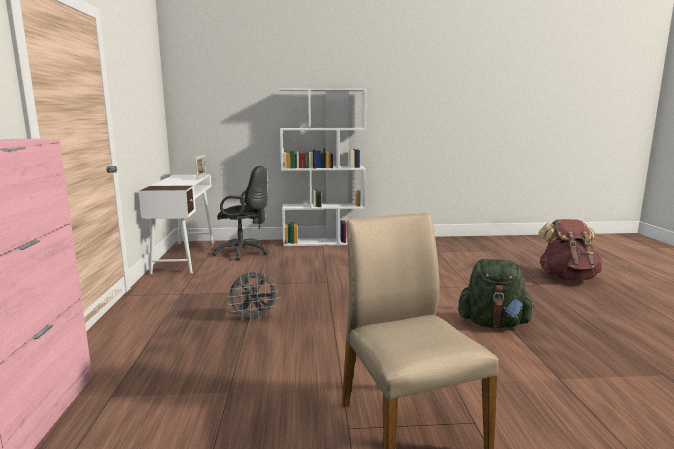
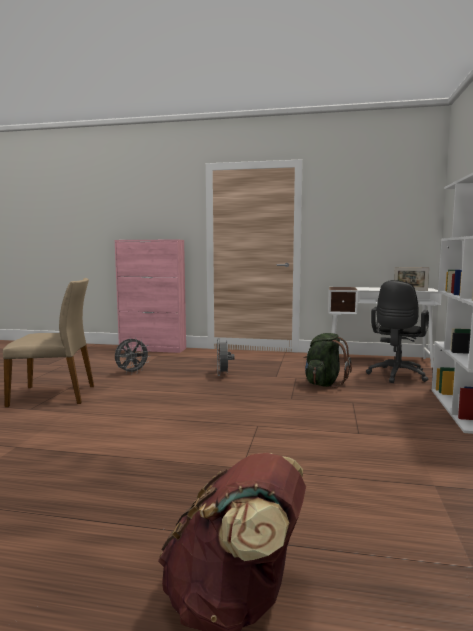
camera: 105 degrees right, 5 degrees down
green backpack [458,259,534,328] -> green backpack moved to [303,333,352,388]
none -> grey fan [115,337,150,374]

